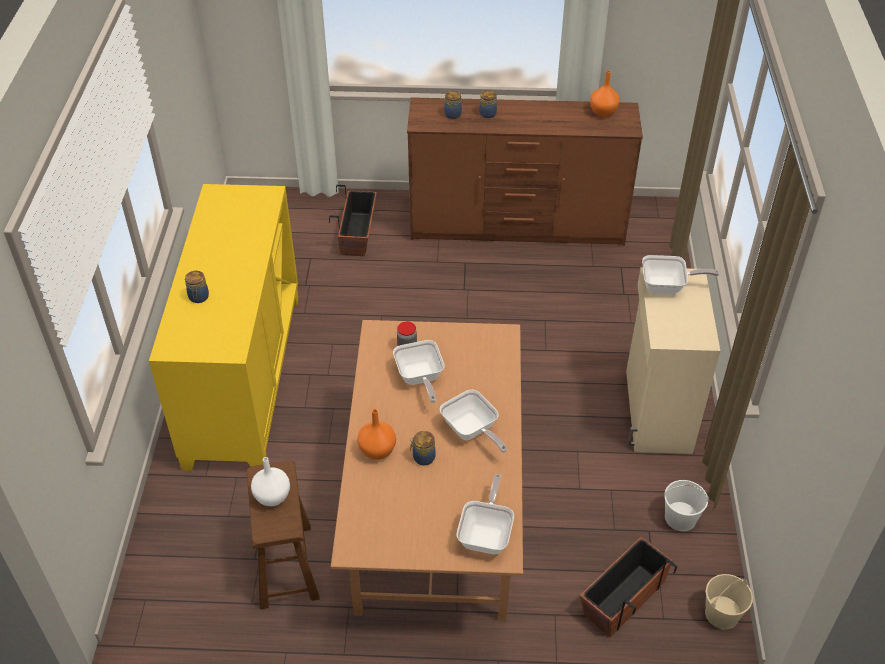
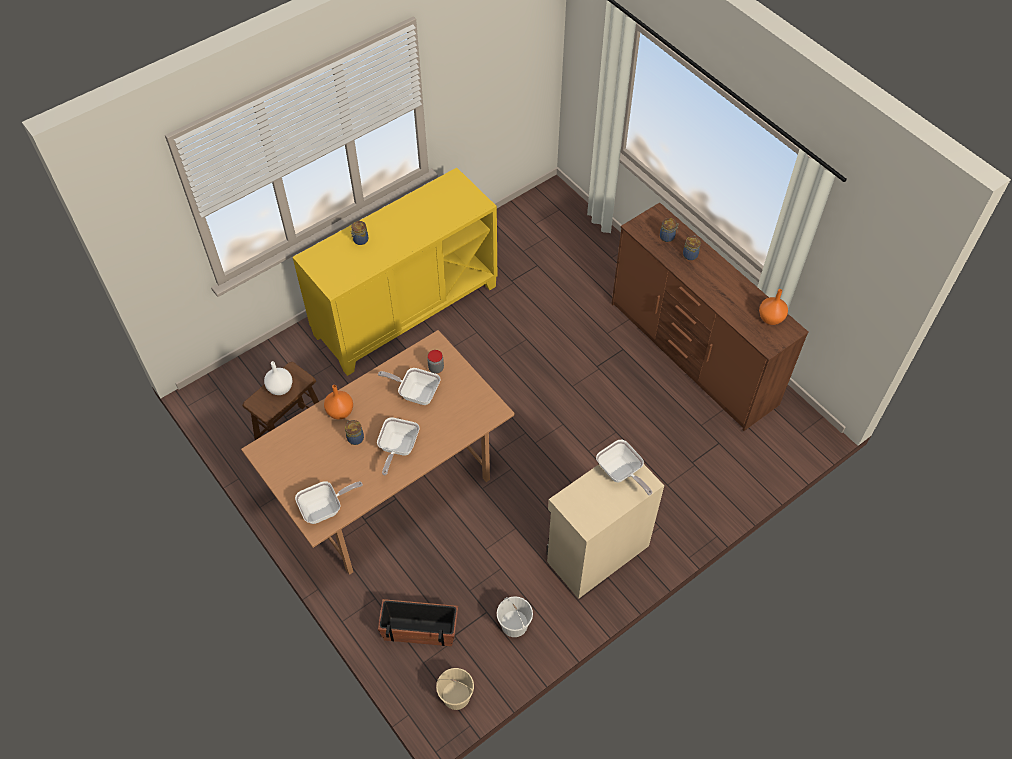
camera: 50 degrees right, 10 degrees up
planter [329,185,377,256] -> none
frying pan [393,340,445,403] -> frying pan turned 75 degrees clockwise [378,368,441,405]

